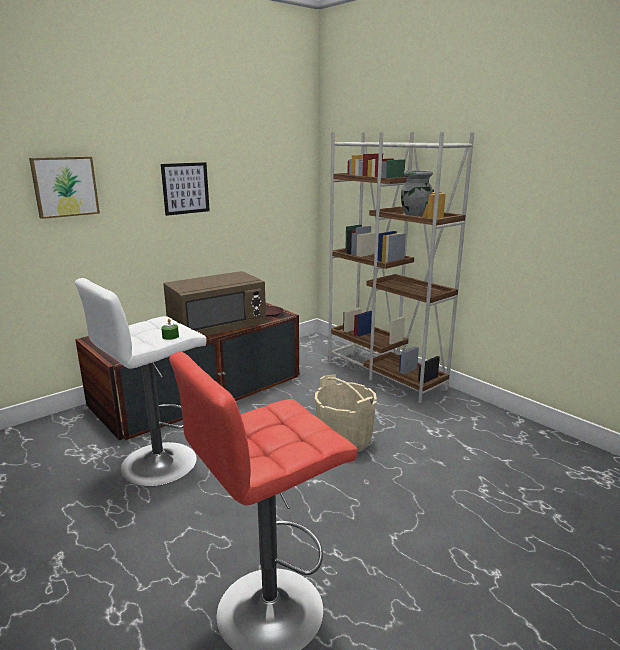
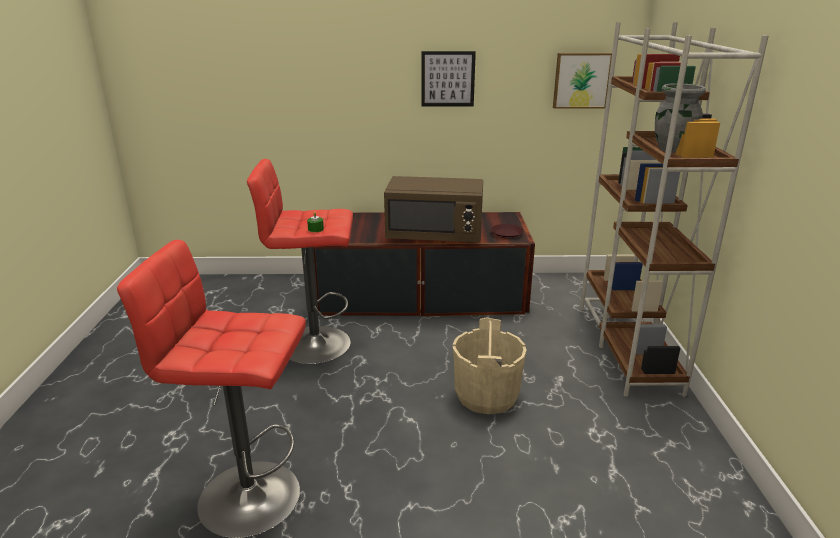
camera: 40 degrees right, 5 degrees up
picture [29,156,100,219] -> picture moved to [553,53,612,109]
white stool [75,278,206,486] -> red stool [247,159,353,364]

